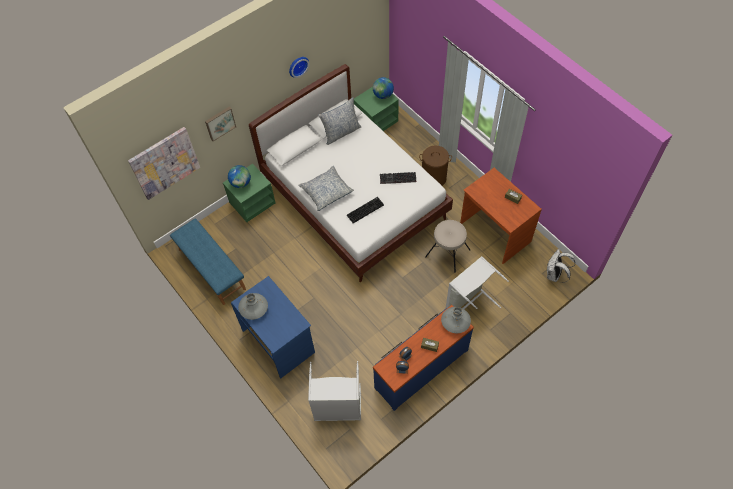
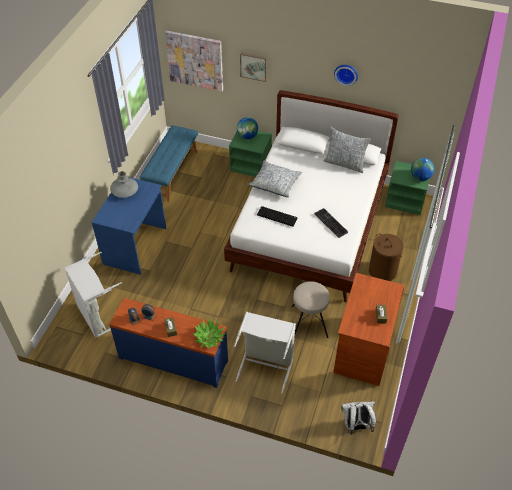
camera: 55 degrees right, 10 degrees down
grey vase [441,307,471,333] -> potted plant [192,318,226,349]

